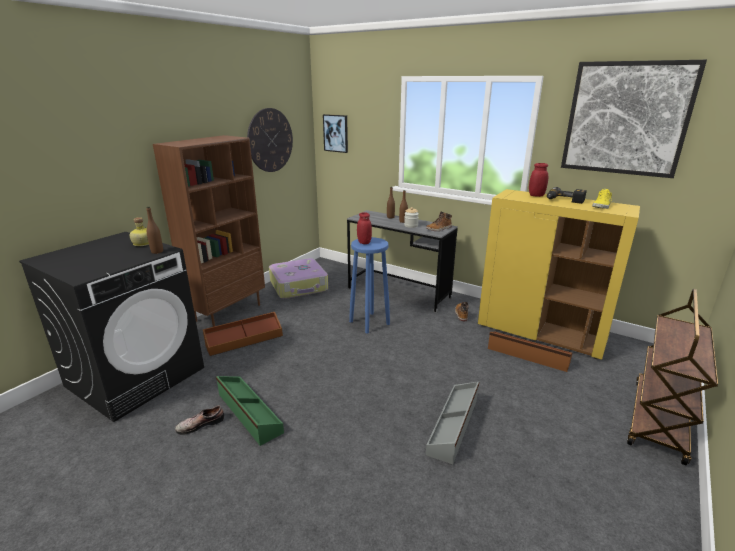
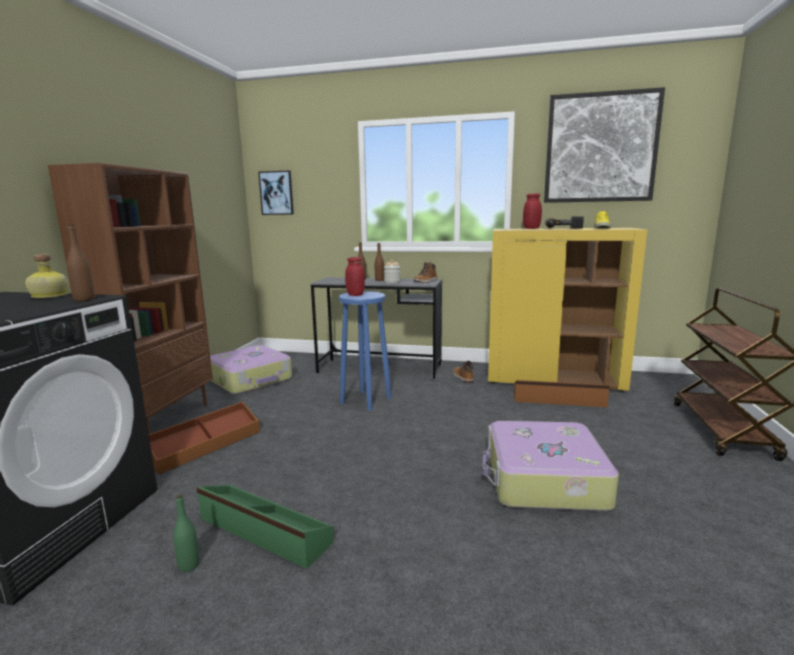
camera: 20 degrees left, 10 degrees down
shoe [175,405,224,435] -> green bottle [173,494,200,572]
wall clock [247,108,293,172] -> none
grey storage box [426,382,479,464] -> suitcase [482,421,619,511]

